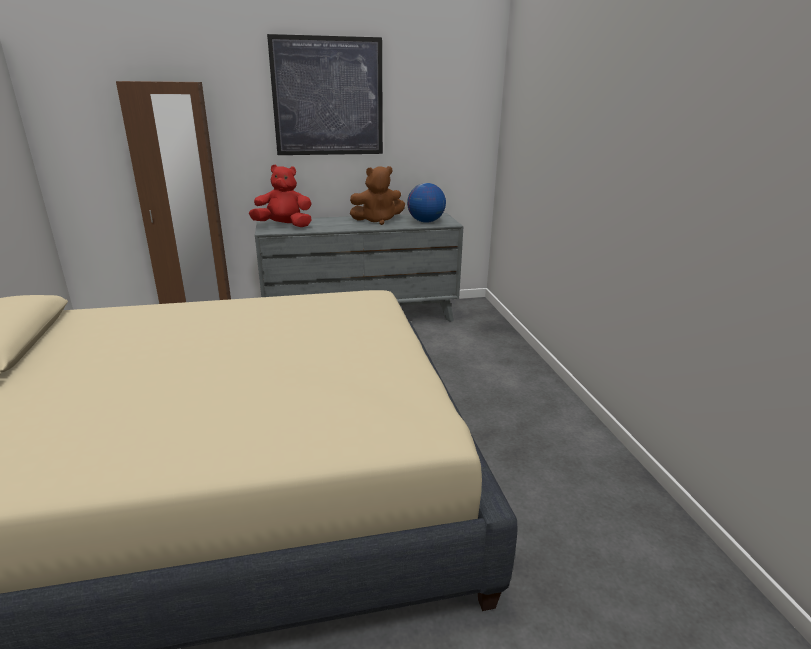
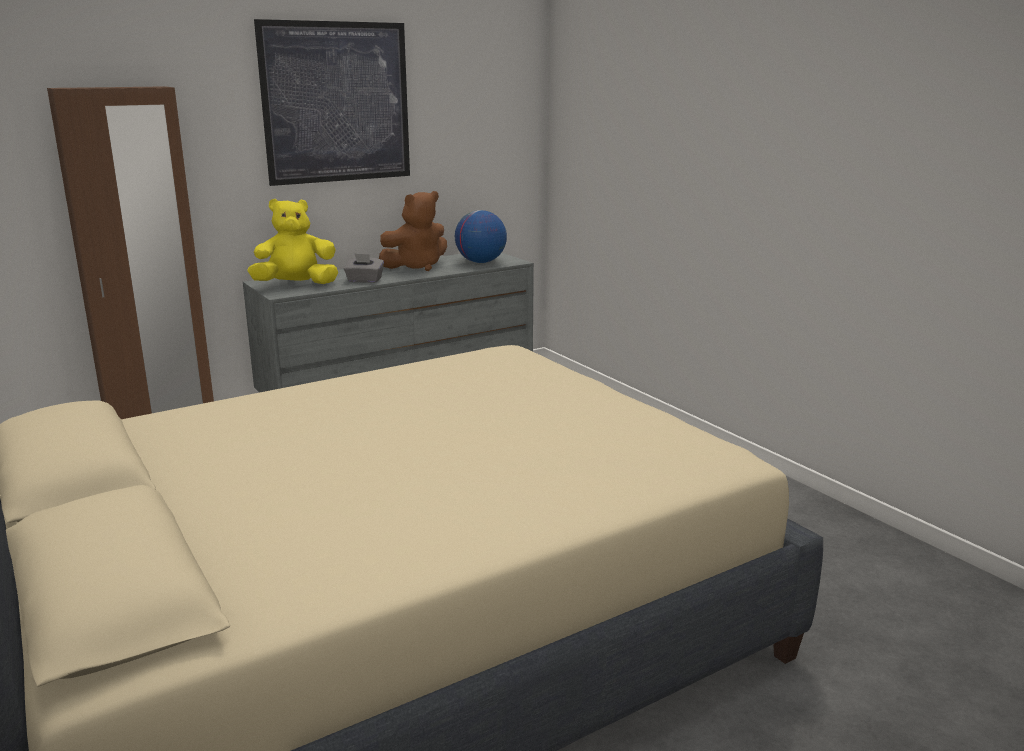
camera: 20 degrees left, 5 degrees down
red plush toy [249,165,312,227] -> yellow plush toy [247,199,338,284]
none -> grey tissue box [344,253,384,283]

